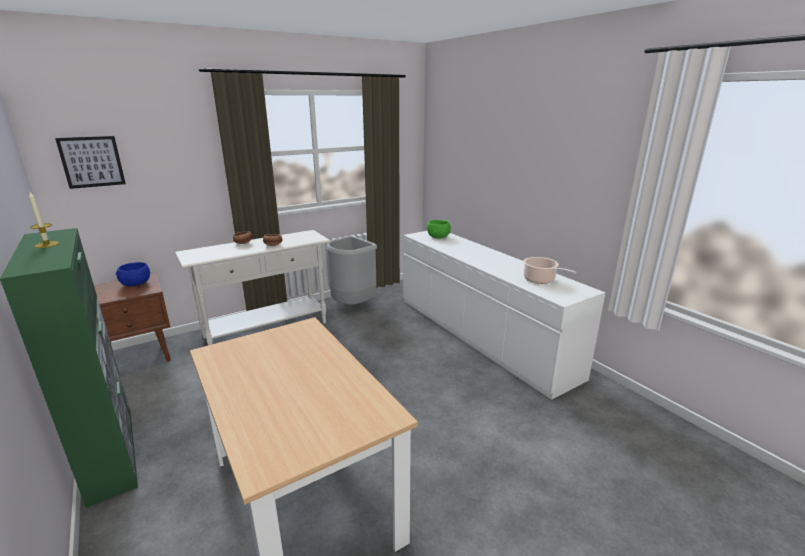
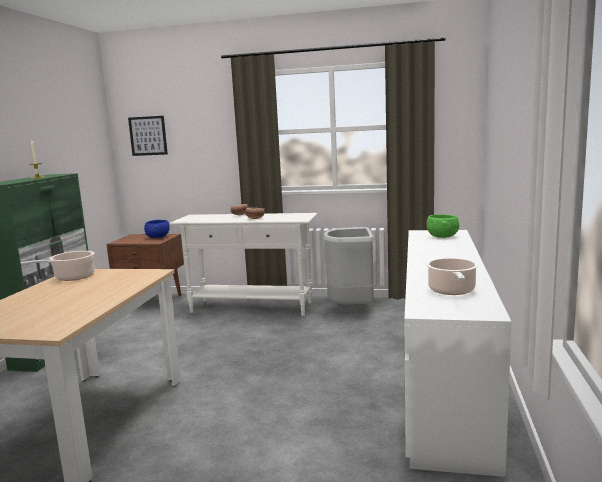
camera: 45 degrees right, 10 degrees down
none -> cooking pot [21,251,95,281]

